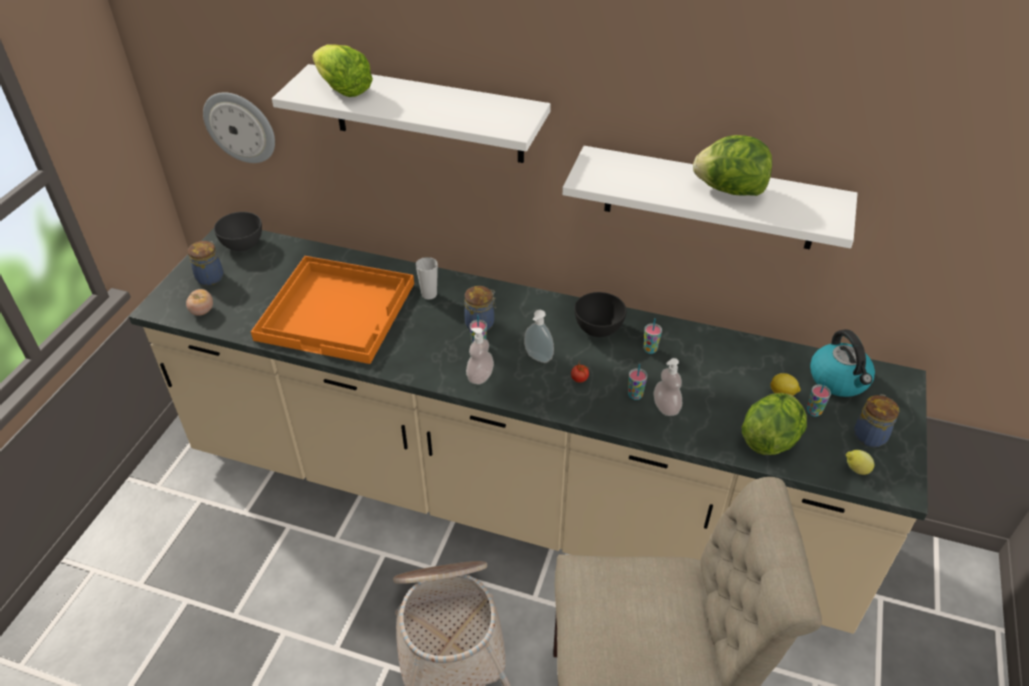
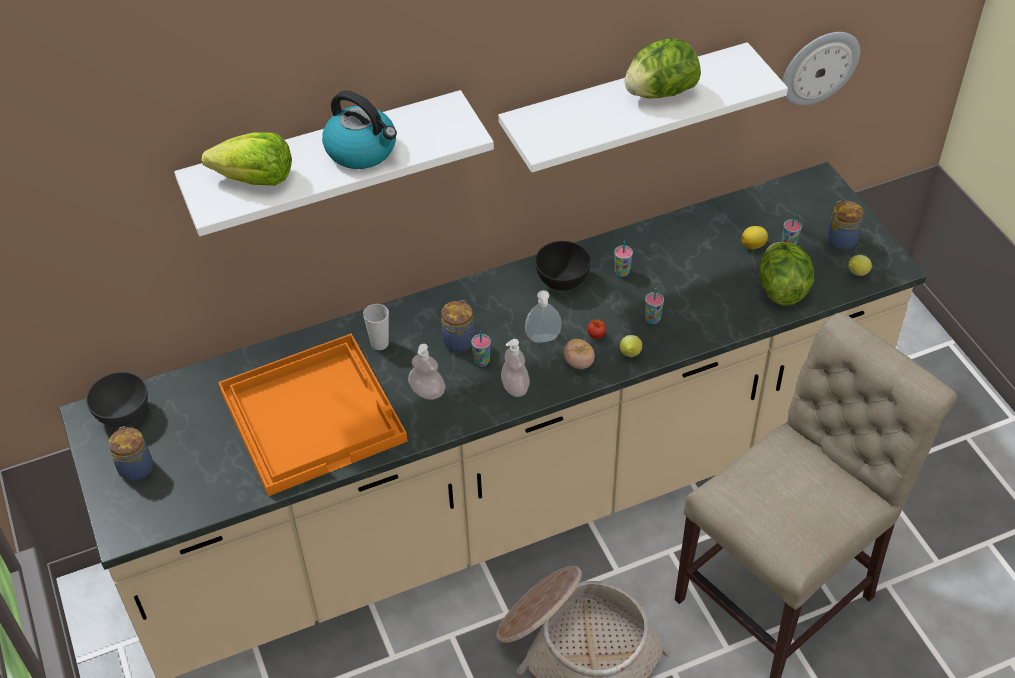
camera: 40 degrees left, 5 degrees up
tomato [186,289,213,316] -> tomato moved to [564,339,595,369]
wall clock [203,92,275,163] -> wall clock moved to [783,32,860,105]
soap dispenser [654,358,682,416] -> soap dispenser moved to [408,344,445,400]
kettle [810,329,875,397] -> kettle moved to [322,90,397,169]
none -> lemon [620,335,642,357]

